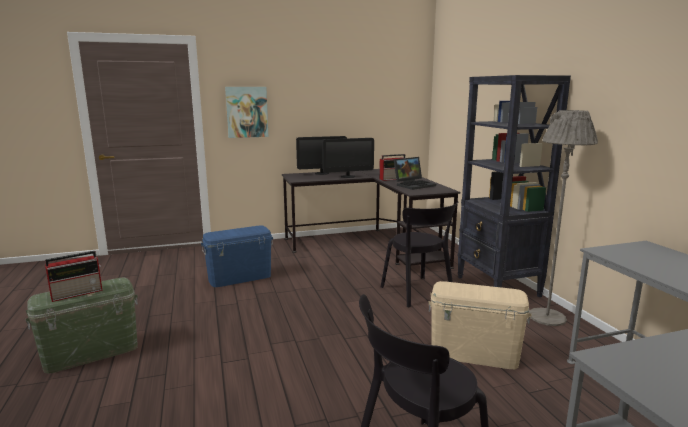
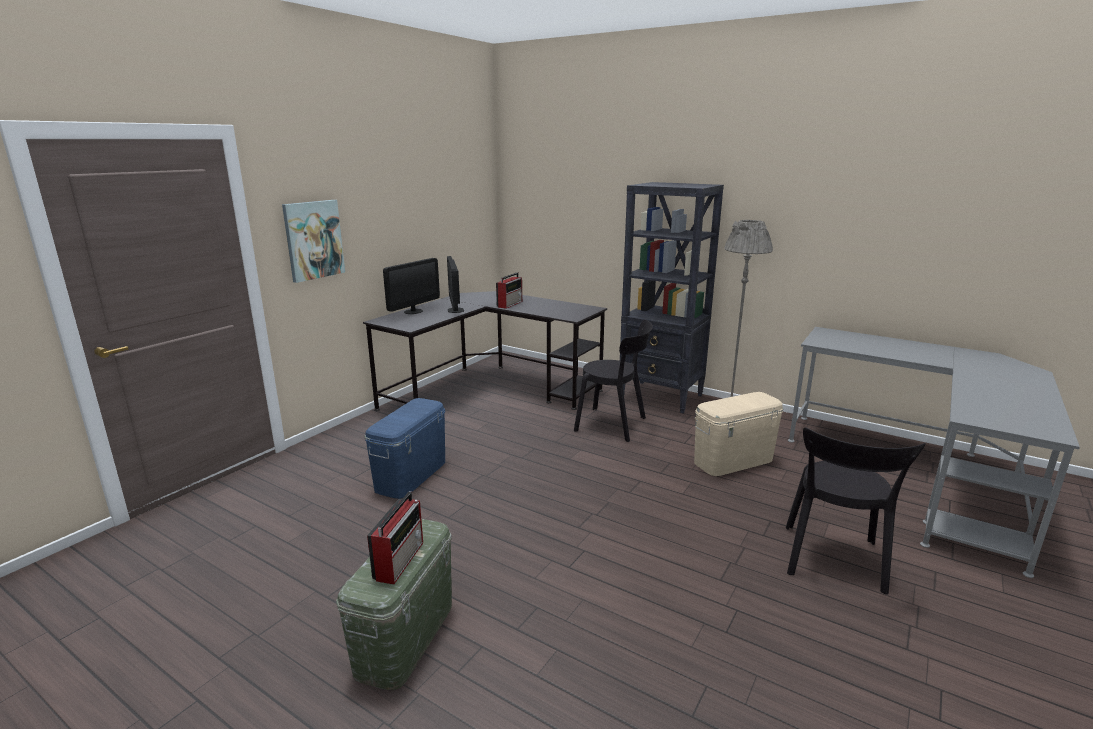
camera: 40 degrees left, 5 degrees up
monitor [322,138,374,178] -> monitor turned 135 degrees clockwise [447,256,464,313]
laptop [394,157,436,190] -> none

